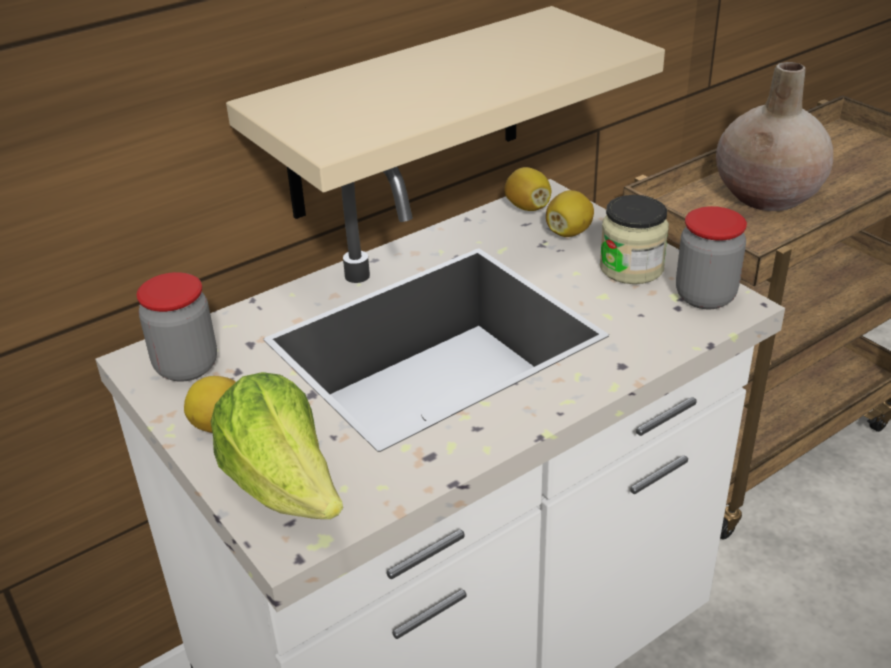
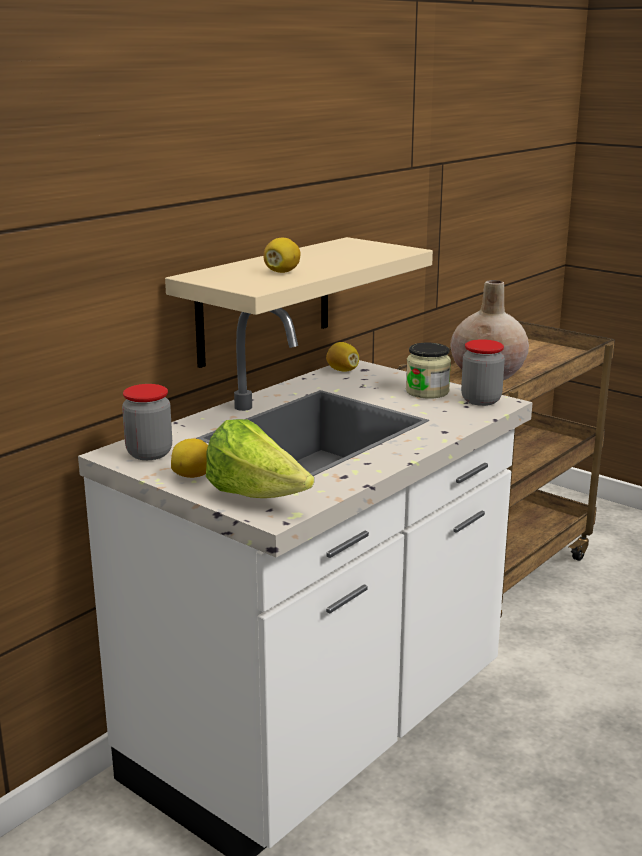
camera: 15 degrees left, 15 degrees down
lemon [546,190,594,237] -> lemon moved to [264,238,301,273]

